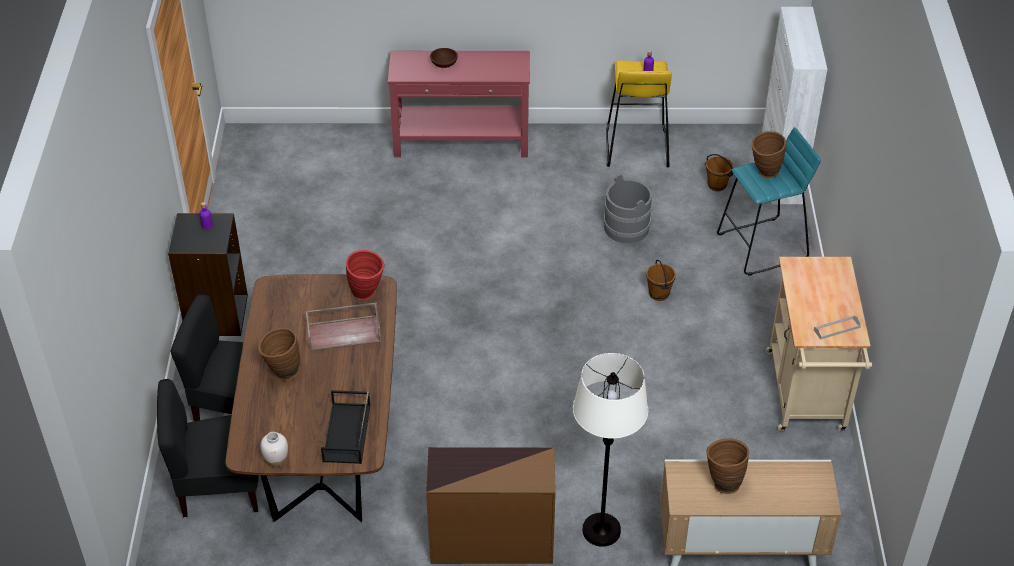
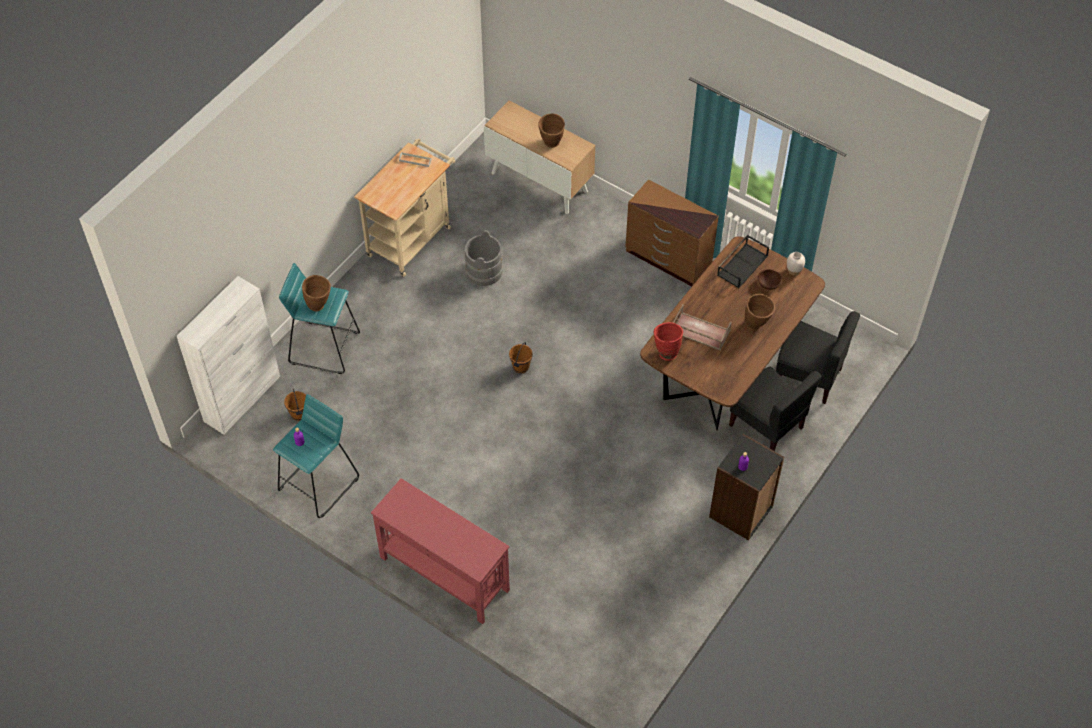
camera: 145 degrees left, 10 degrees up
brown bowl [430,48,458,68] -> brown bowl moved to [757,269,782,290]
white floor lamp [573,353,648,547] -> none
grey bucket [604,174,652,243] -> grey bucket moved to [464,230,503,286]
yellow stool [606,60,672,167] -> turquoise stool [273,394,359,518]
brown bucket [646,260,676,301] -> brown bucket moved to [509,342,533,373]

